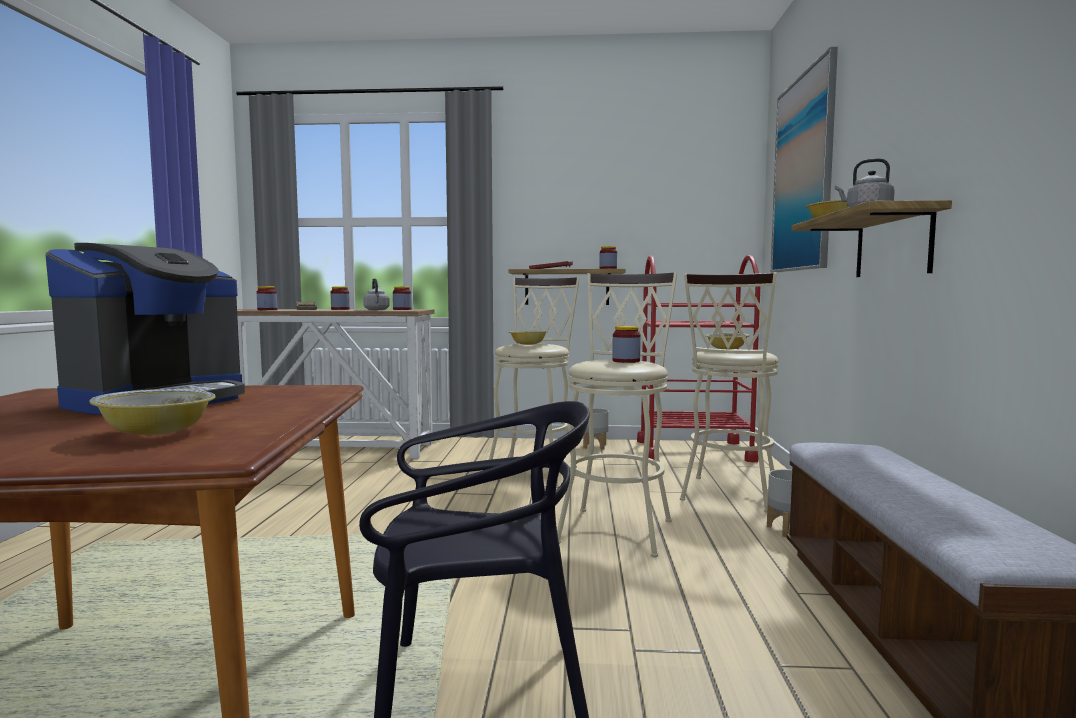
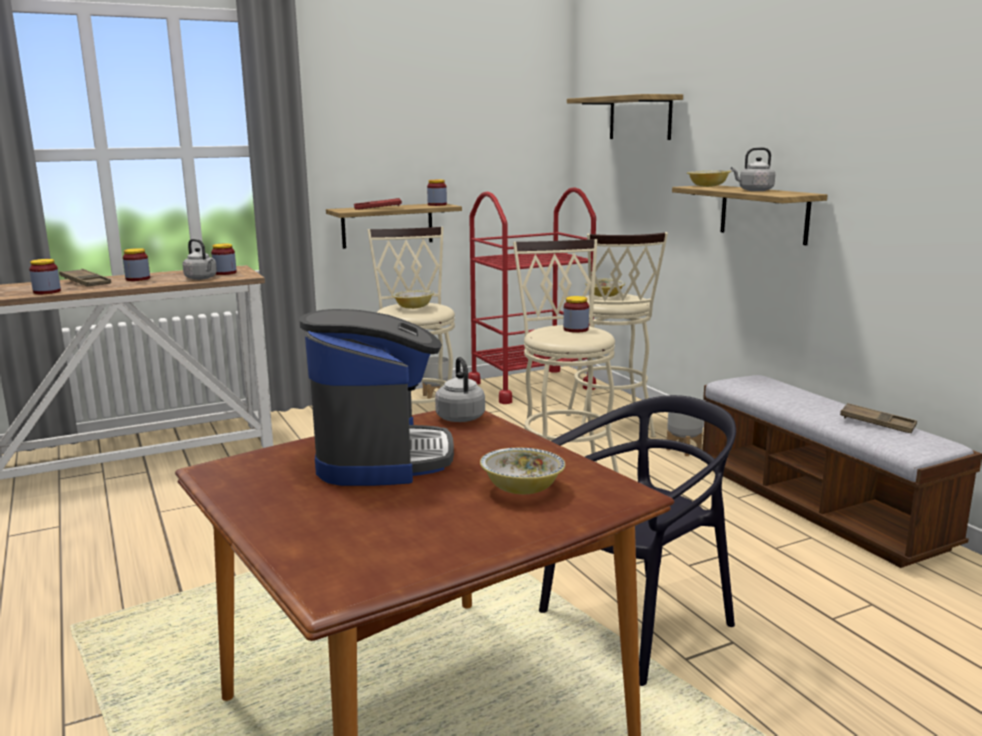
camera: 30 degrees left, 10 degrees up
picture [771,47,838,273] -> shelf [567,94,683,140]
none -> grey kettle [435,357,485,422]
none -> brown tray [840,403,917,433]

